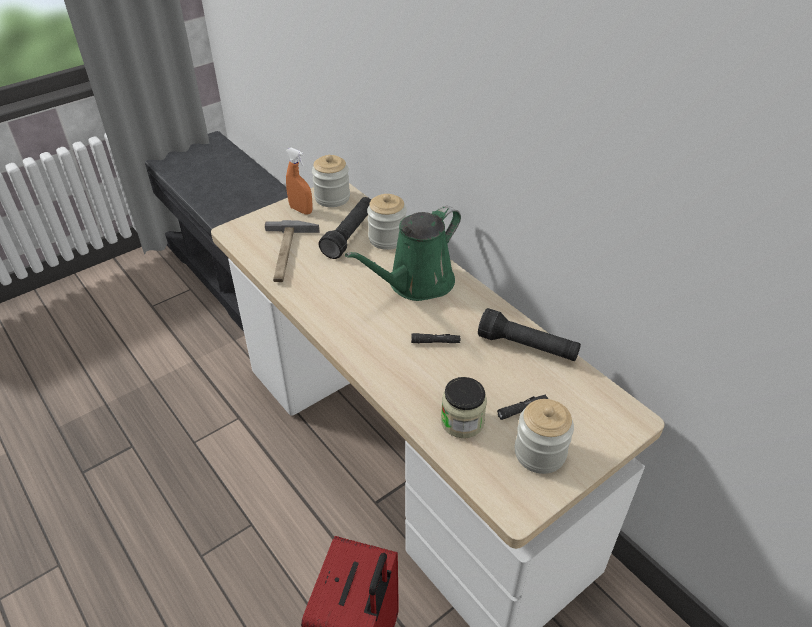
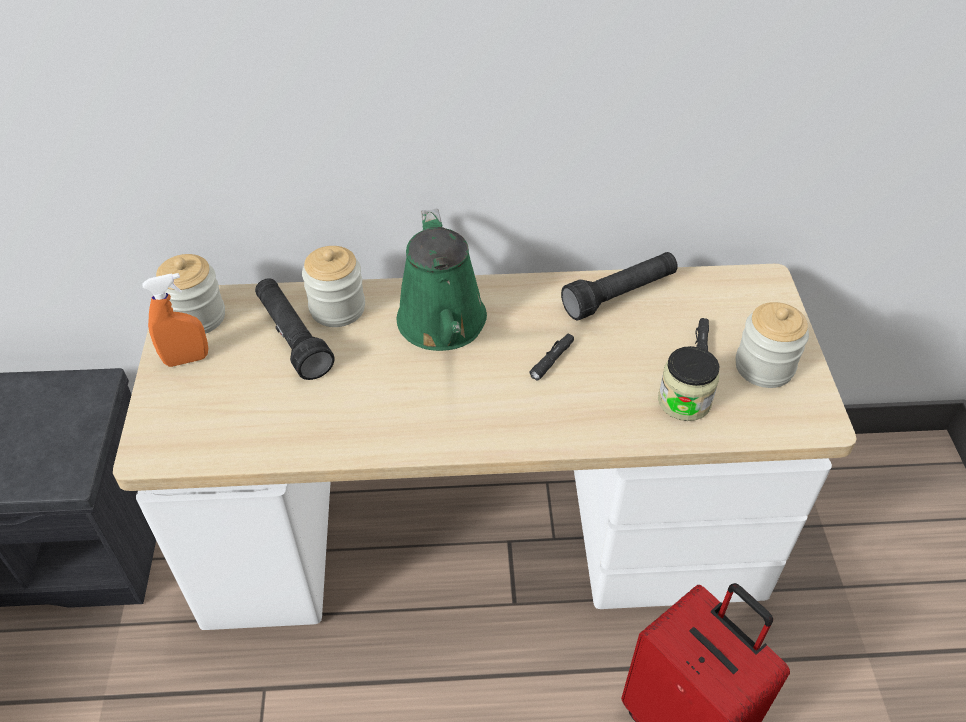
camera: 55 degrees left, 5 degrees up
hammer [265,220,320,282] -> none

